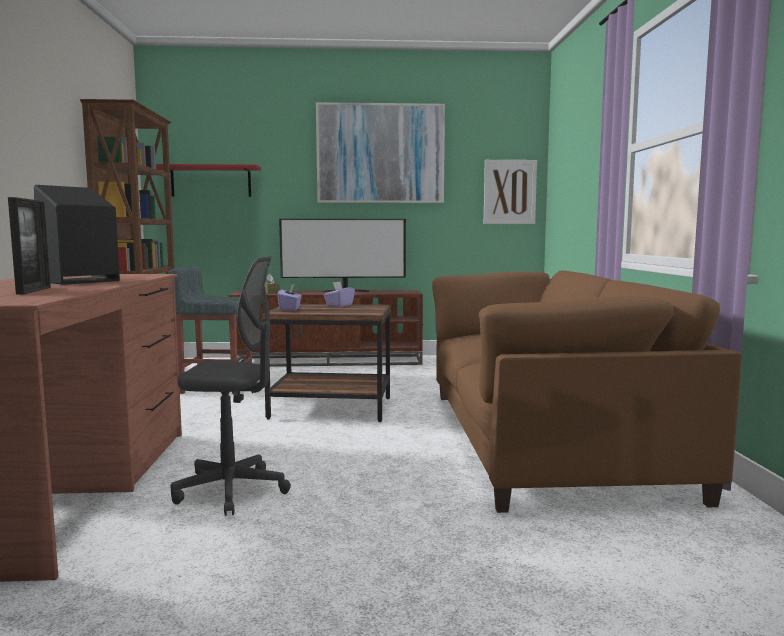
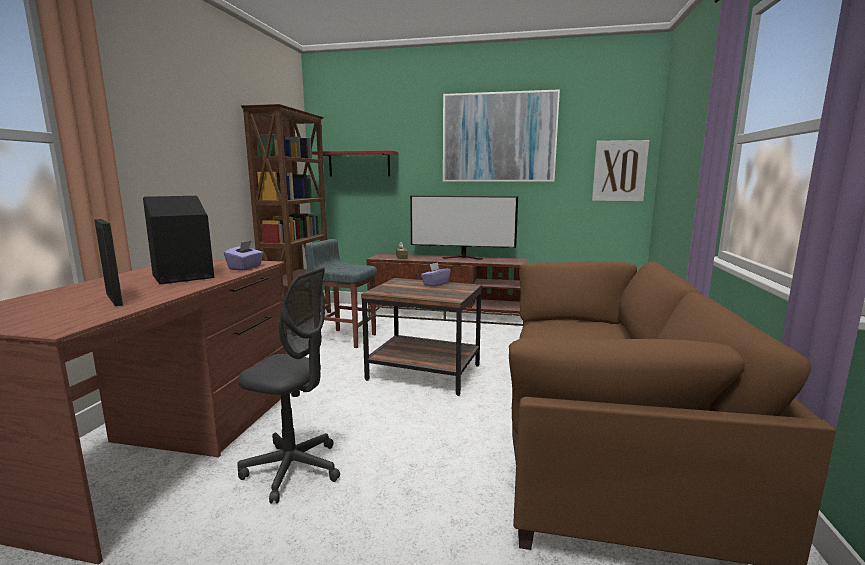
camera: 15 degrees right, 5 degrees up
picture frame [8,197,51,295] -> picture frame turned 45 degrees counterclockwise [94,219,123,306]
purple tissue box [277,284,302,311] -> purple tissue box moved to [224,241,263,270]

